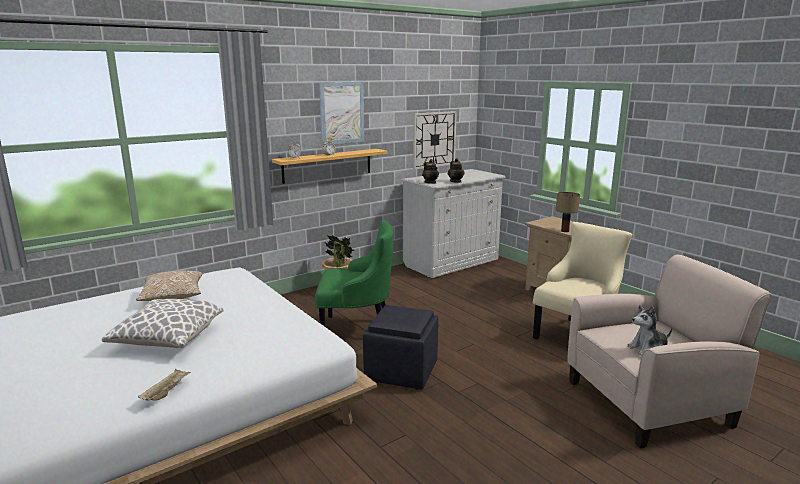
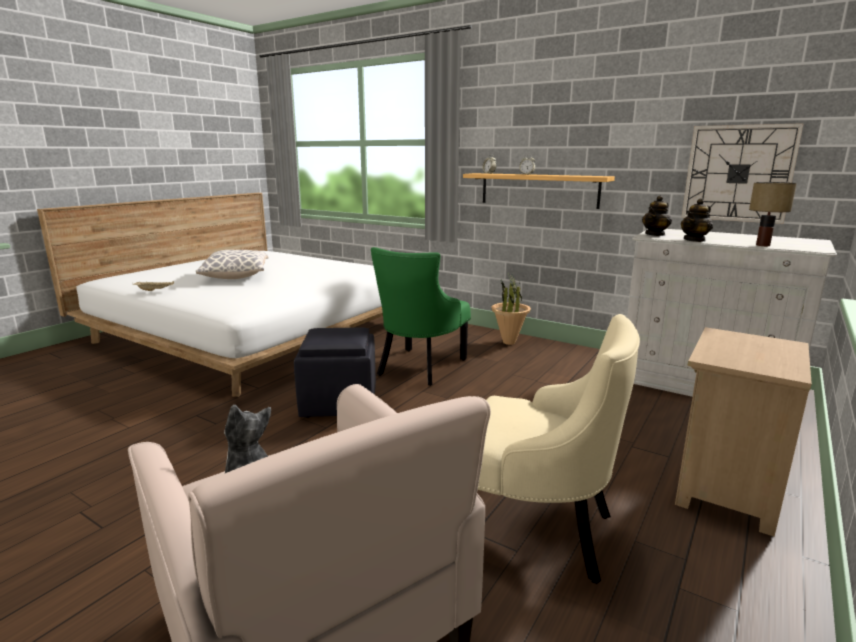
camera: 70 degrees right, 0 degrees up
pillow [136,271,203,301] -> none
green chair [315,220,393,327] -> green chair turned 45 degrees clockwise [371,247,471,386]
picture [319,82,364,145] -> none
table lamp [556,192,580,232] -> table lamp moved to [749,182,797,246]

